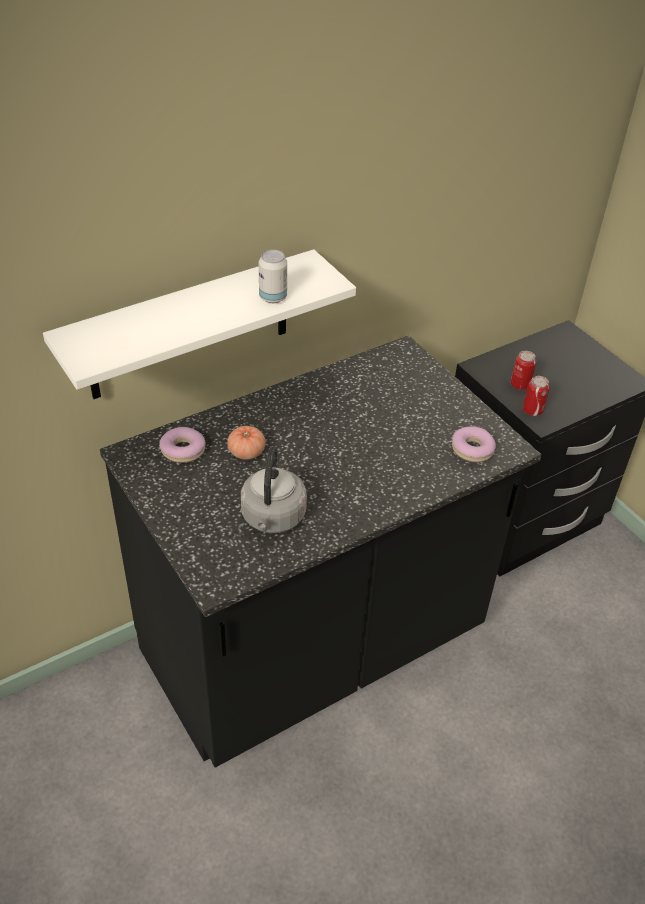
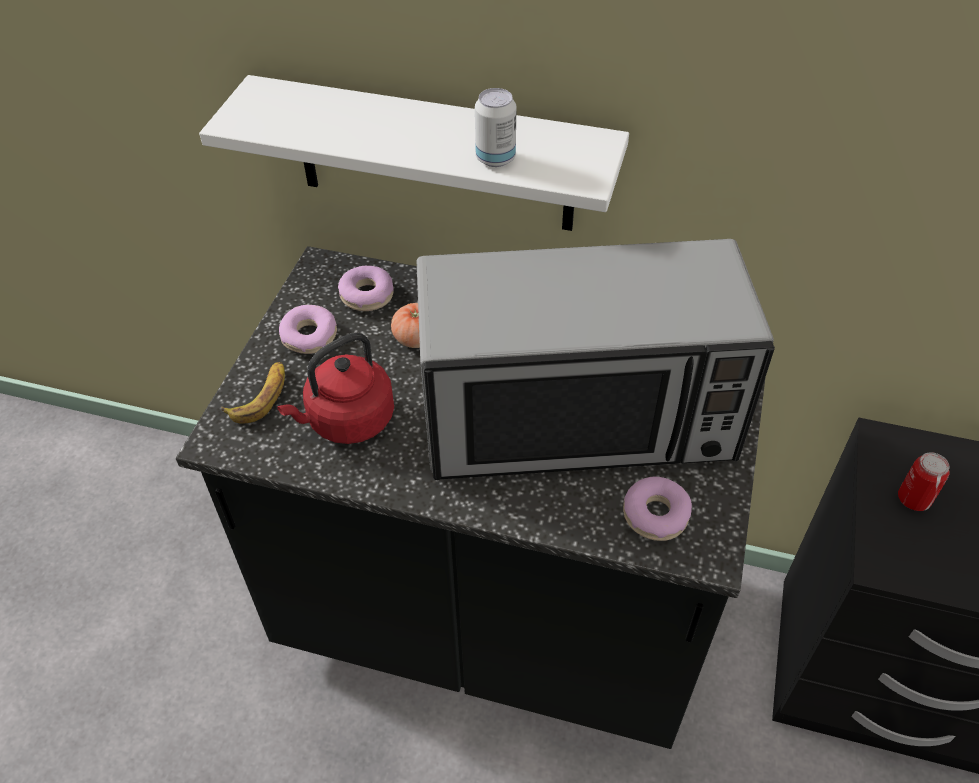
camera: 50 degrees right, 5 degrees up
grey kettle [241,447,307,533] -> red kettle [277,333,394,444]
can [523,376,550,416] -> none
none -> banana [222,362,285,424]
none -> donut [279,305,337,354]
none -> microwave [417,239,775,480]

